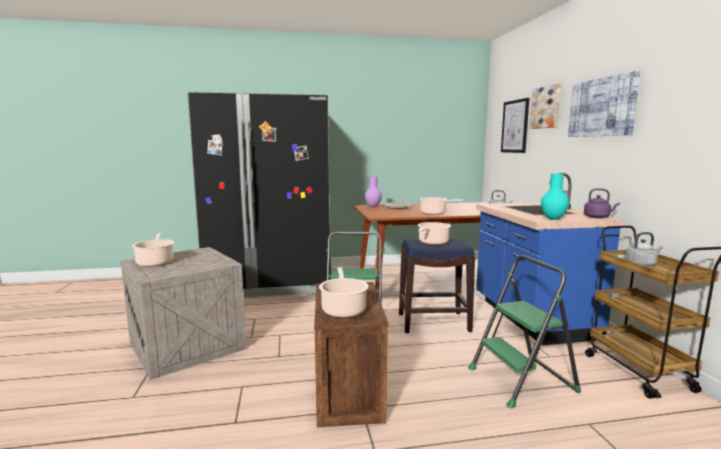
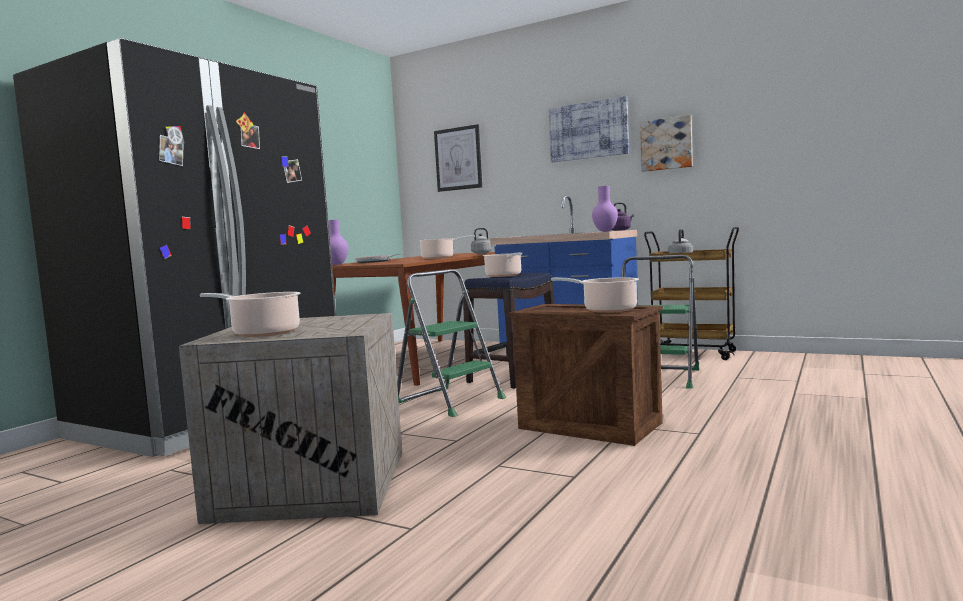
camera: 50 degrees left, 5 degrees down
picture [529,84,561,129] -> picture moved to [640,115,693,172]
turquoise vase [541,174,569,220] -> purple vase [592,186,618,232]

